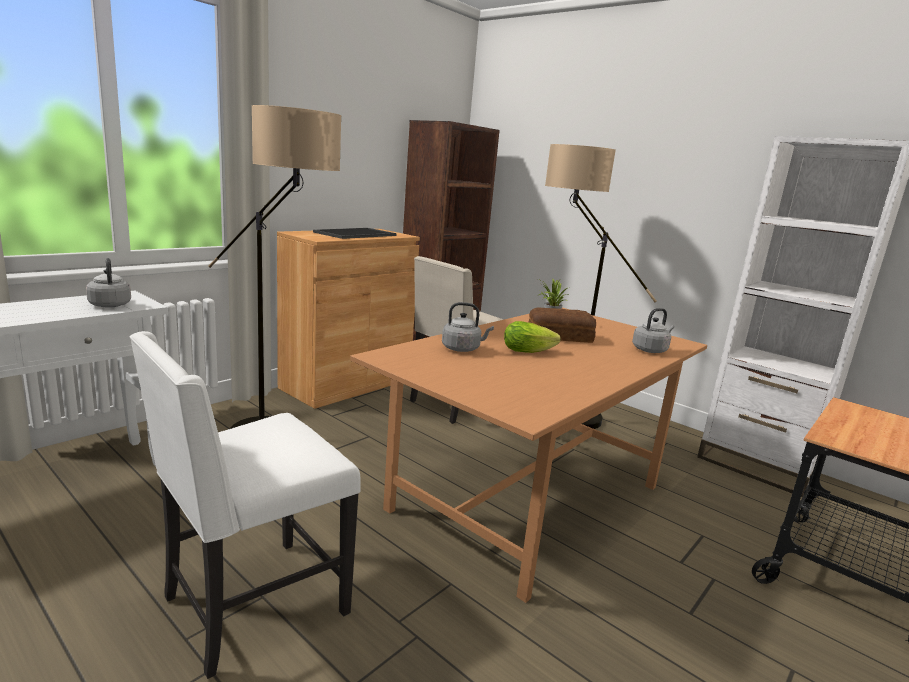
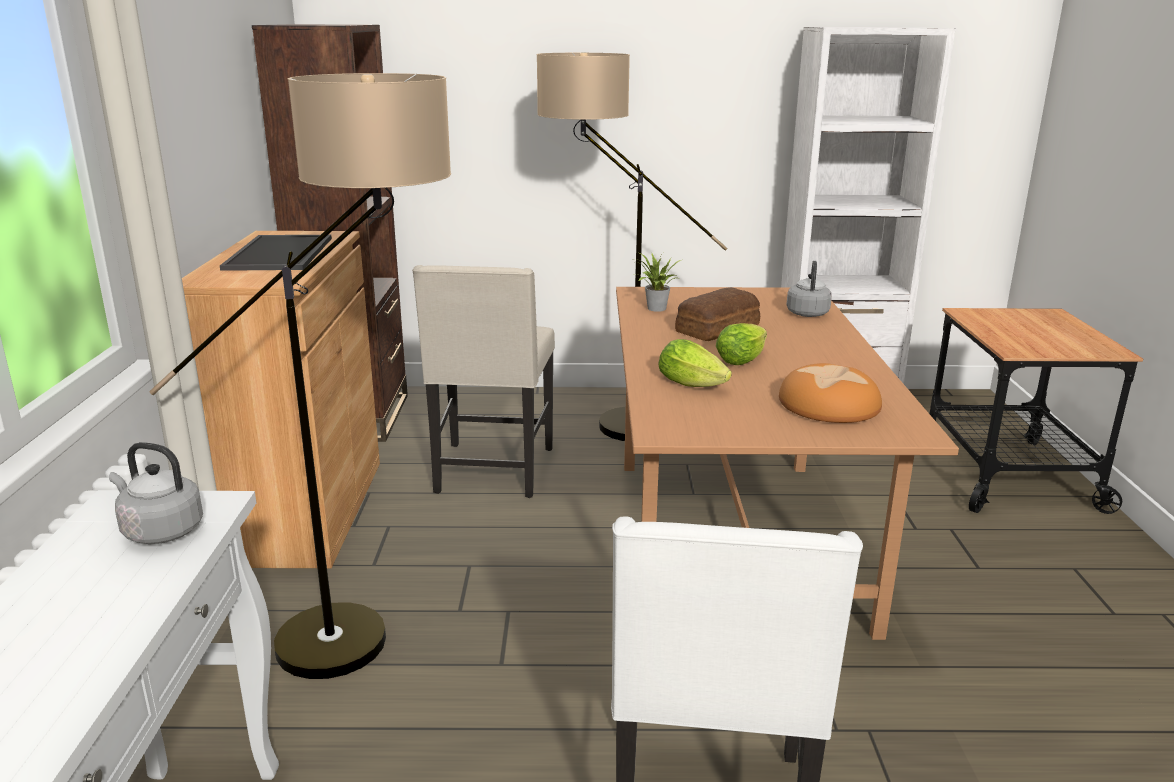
camera: 40 degrees left, 5 degrees up
grey kettle [442,302,494,352] -> lettuce [658,339,732,387]
none -> bread [779,363,882,423]

